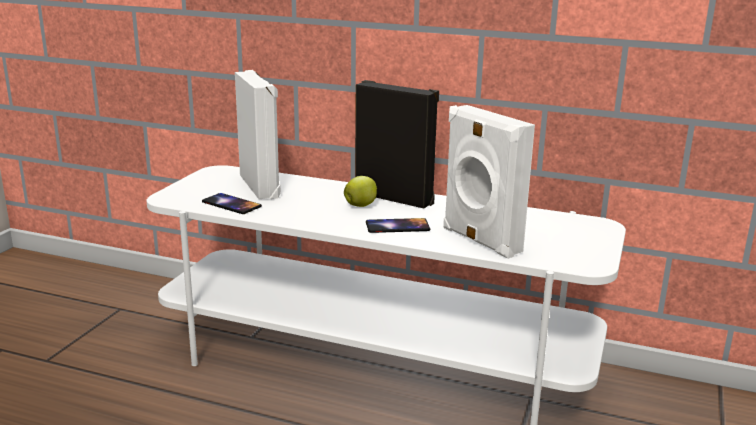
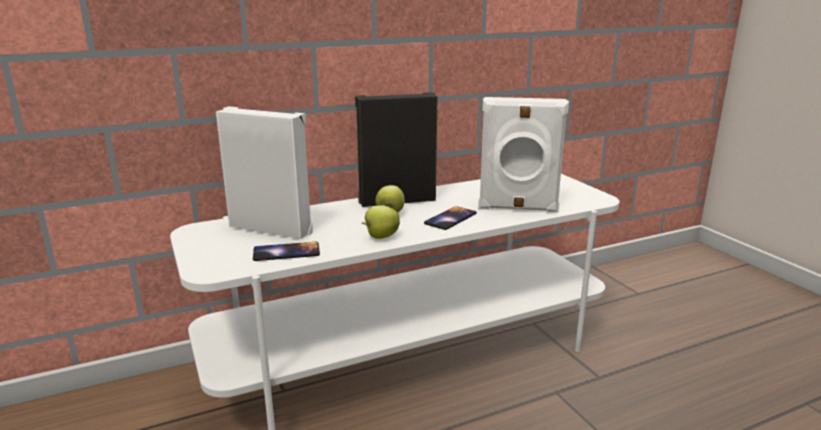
camera: 45 degrees left, 0 degrees up
none -> apple [362,205,400,239]

